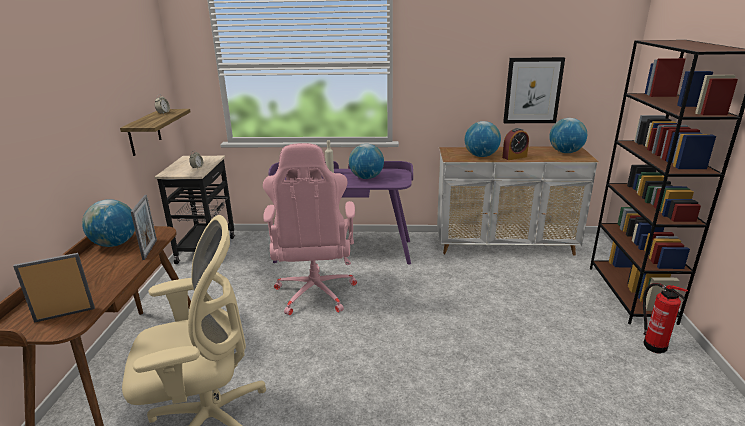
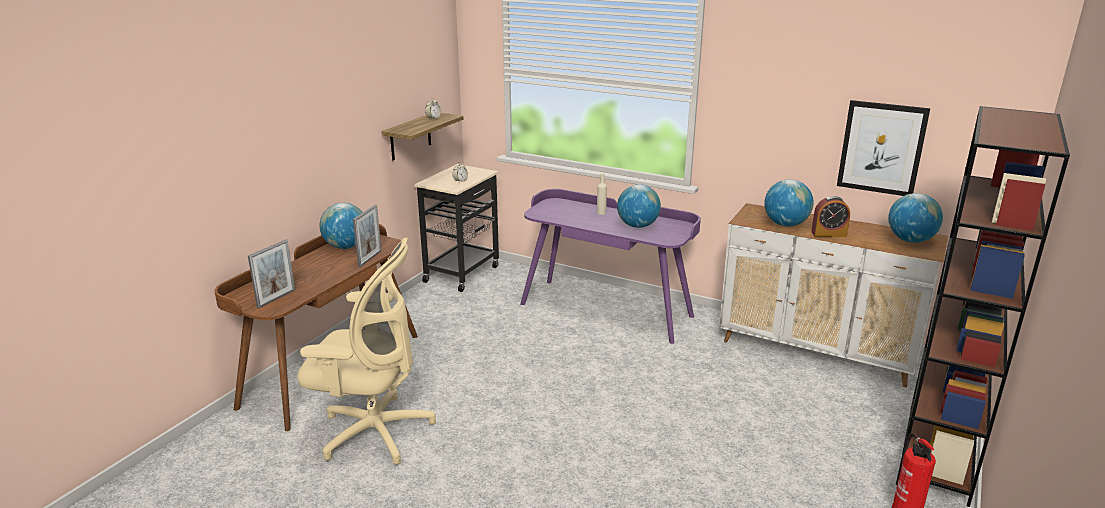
camera: 25 degrees right, 0 degrees up
picture frame [13,253,95,323] -> picture frame turned 120 degrees clockwise [248,239,295,308]
pink office chair [263,143,357,315] -> none

